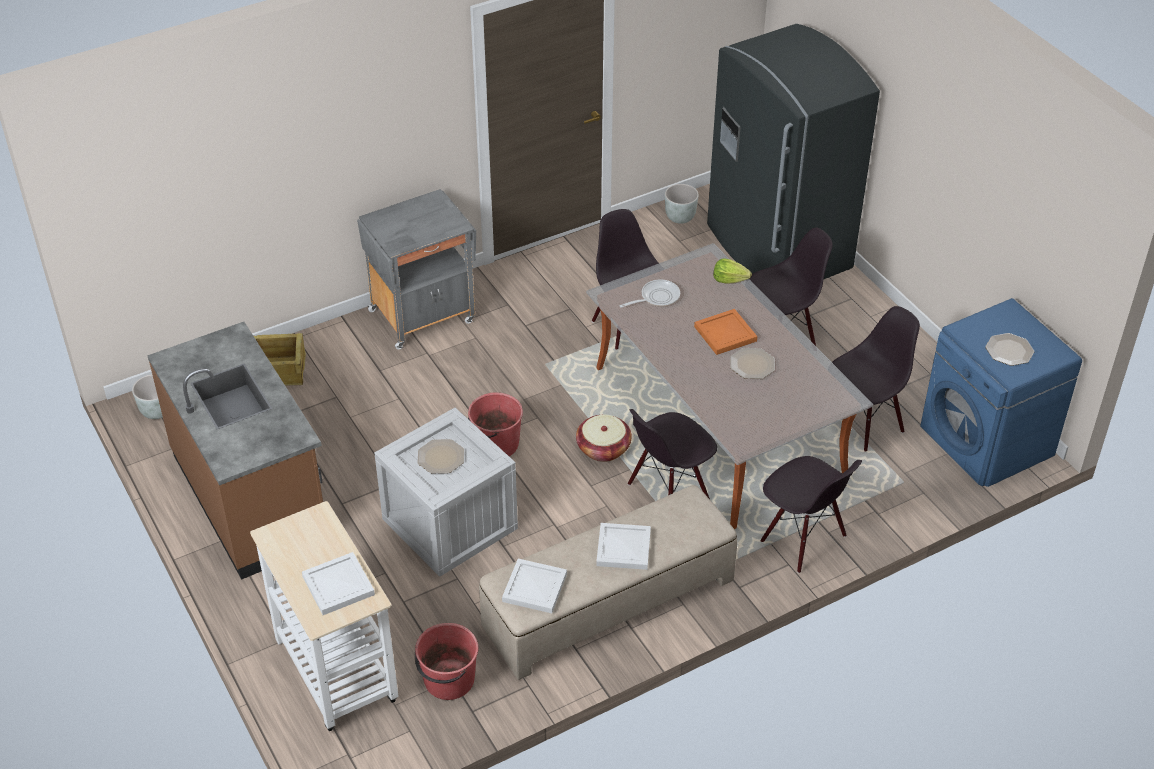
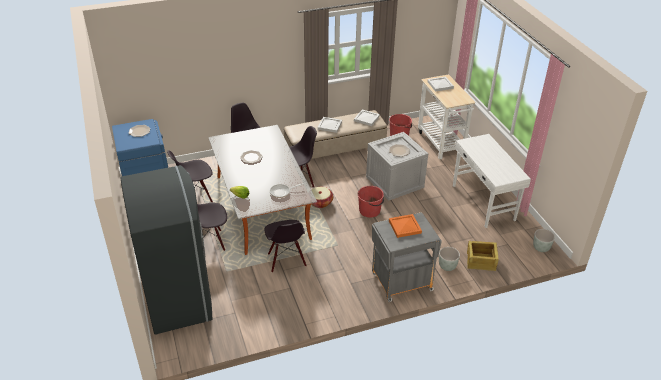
camera: 170 degrees left, 5 degrees down
brown counter [147,322,323,580] -> white console table [453,134,531,228]
grey planter [665,184,699,224] -> grey planter moved to [439,247,460,271]
orange tray [694,309,758,355] -> orange tray moved to [389,214,422,238]

